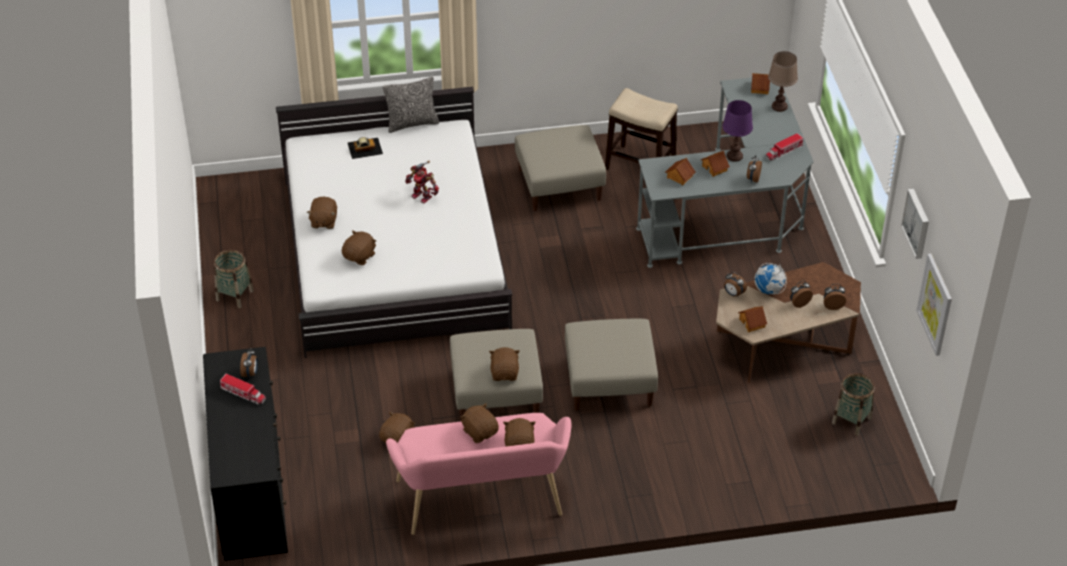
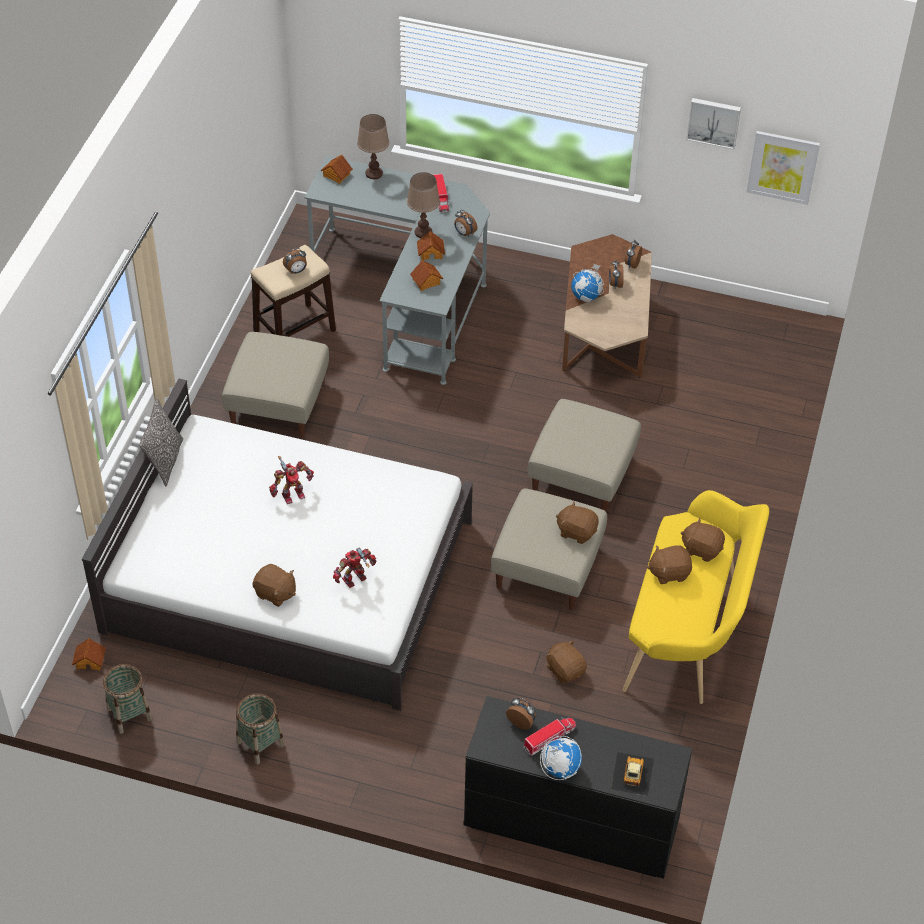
camera: 65 degrees left, 5 degrees up
brown plush toy [342,230,376,265] -> toy robot [333,547,376,588]
toy car [347,137,383,159] -> toy car moved to [611,752,654,796]
pink bench [386,413,571,535] -> yellow bench [623,490,769,704]
purple table lamp [722,100,753,162] -> brown table lamp [407,172,440,238]
alarm clock [724,272,747,297] -> alarm clock moved to [283,248,307,274]
toy house [738,306,767,332] -> toy house moved to [72,638,106,671]
basket [832,373,875,436] -> basket moved to [103,664,152,734]
none -> globe [540,736,582,780]

